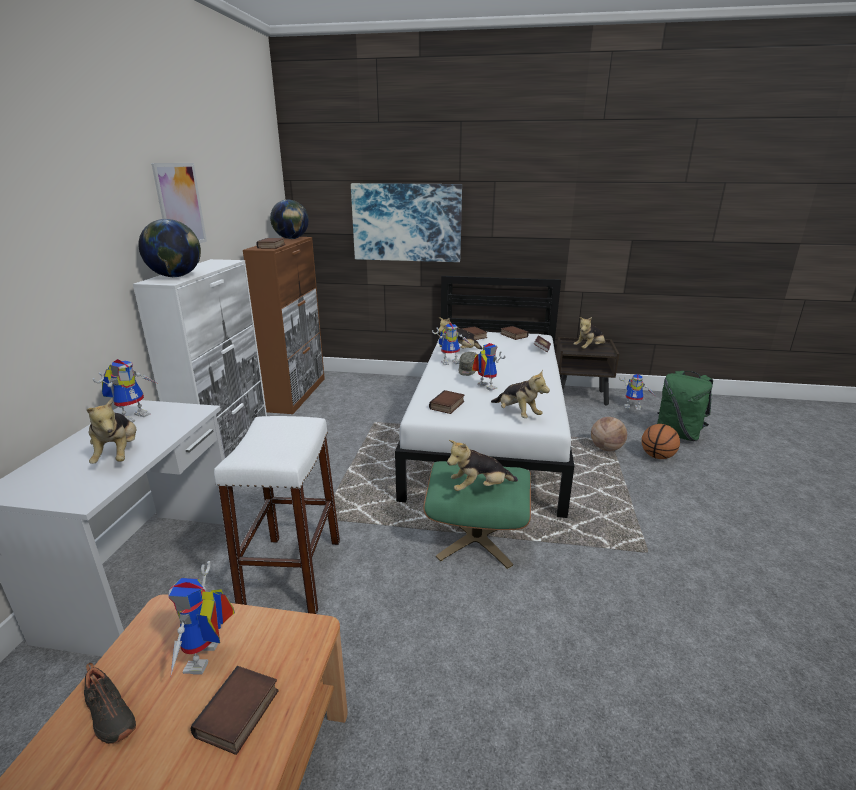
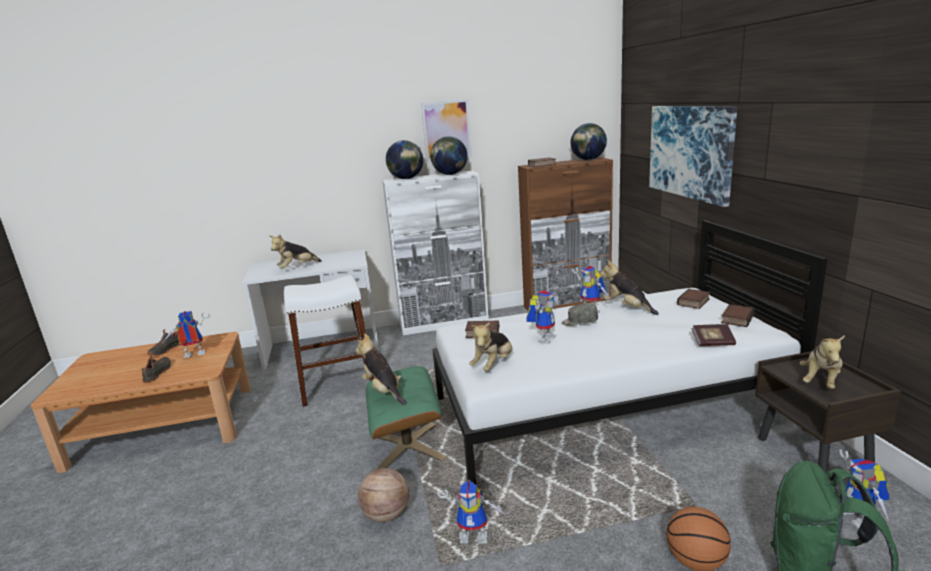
camera: 70 degrees right, 5 degrees down
toy robot [93,359,157,423] -> toy robot moved to [437,480,507,544]
book [191,666,278,755] -> black shoe [141,355,171,382]
plush toy [574,317,605,349] -> plush toy turned 90 degrees counterclockwise [800,335,845,389]
basketball [591,417,627,451] -> basketball moved to [358,468,409,522]
none -> globe [430,136,468,175]

